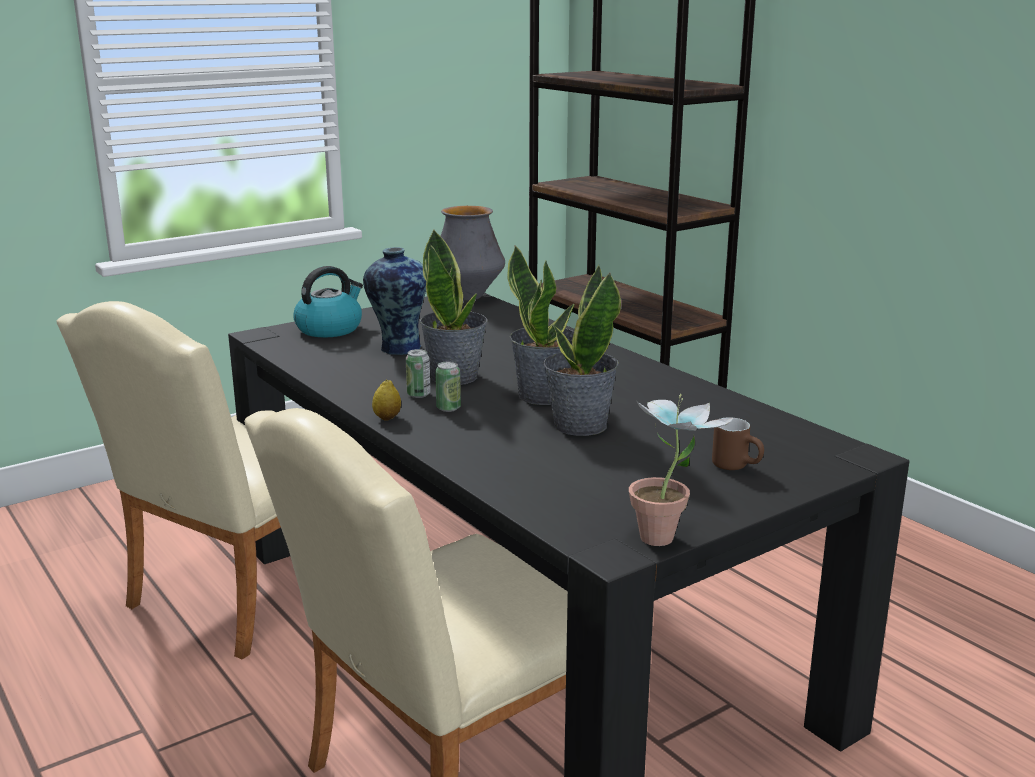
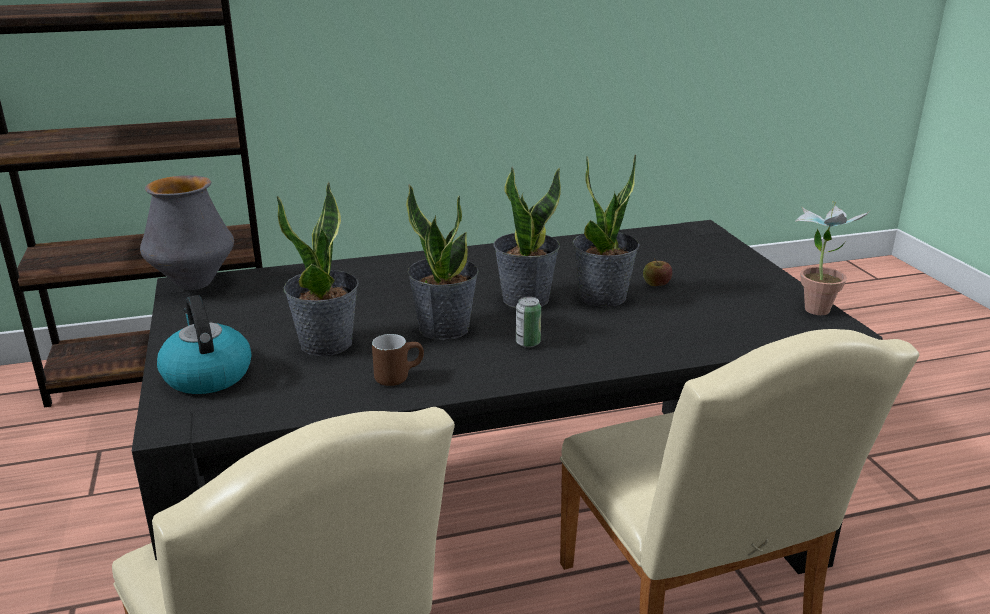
camera: 70 degrees left, 5 degrees up
vase [363,247,426,355] -> potted plant [277,182,359,356]
lemon [372,380,401,421] -> none
can [406,349,431,398] -> none
brown mug [712,417,764,470] -> brown mug moved to [372,334,424,386]
none -> apple [643,258,672,286]

